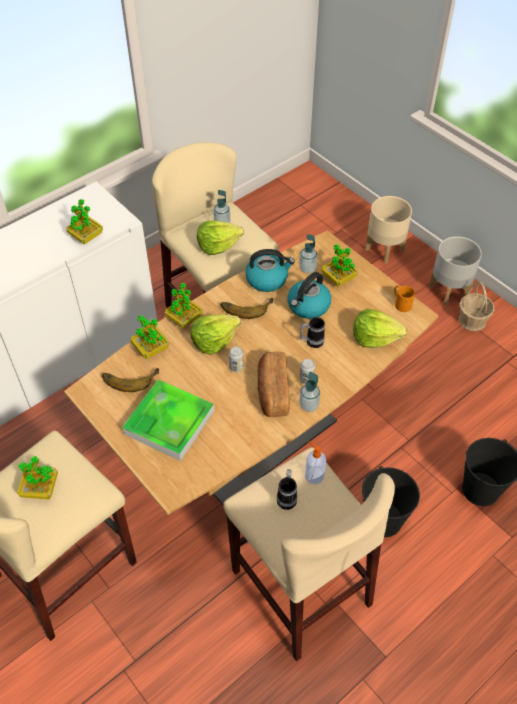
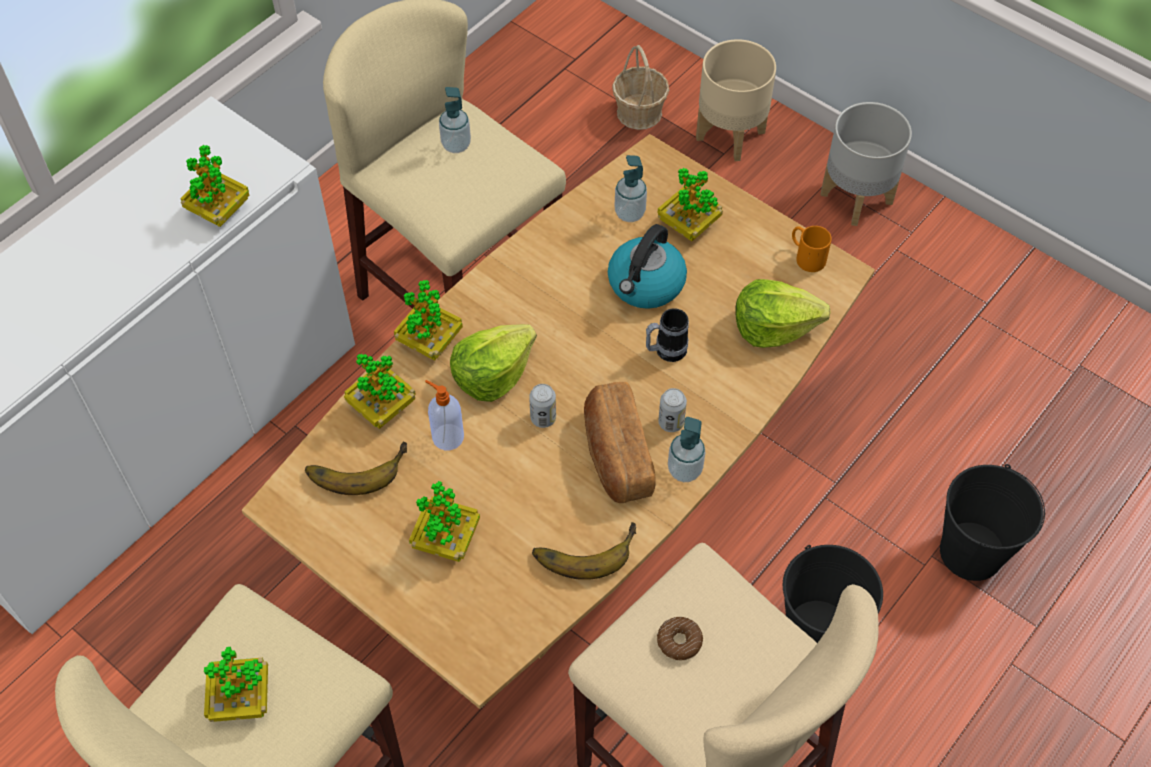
camera: 10 degrees left, 5 degrees up
tray [122,379,214,461] -> potted plant [409,481,480,562]
lettuce [197,221,244,255] -> none
banana [220,297,273,319] -> banana moved to [532,522,636,580]
kettle [245,249,295,292] -> none
mug [277,469,297,510] -> donut [657,617,703,660]
soap dispenser [305,441,326,484] -> soap dispenser moved to [425,380,464,450]
basket [459,282,495,331] -> basket moved to [612,45,669,130]

